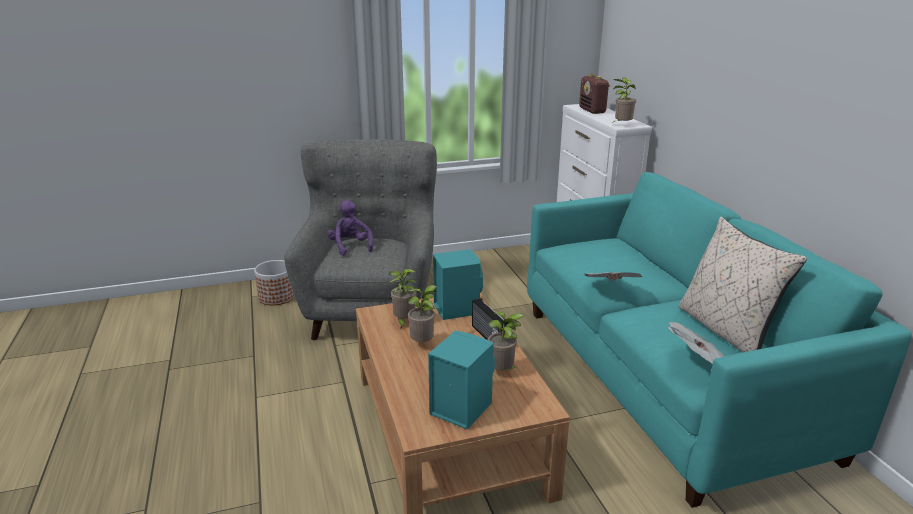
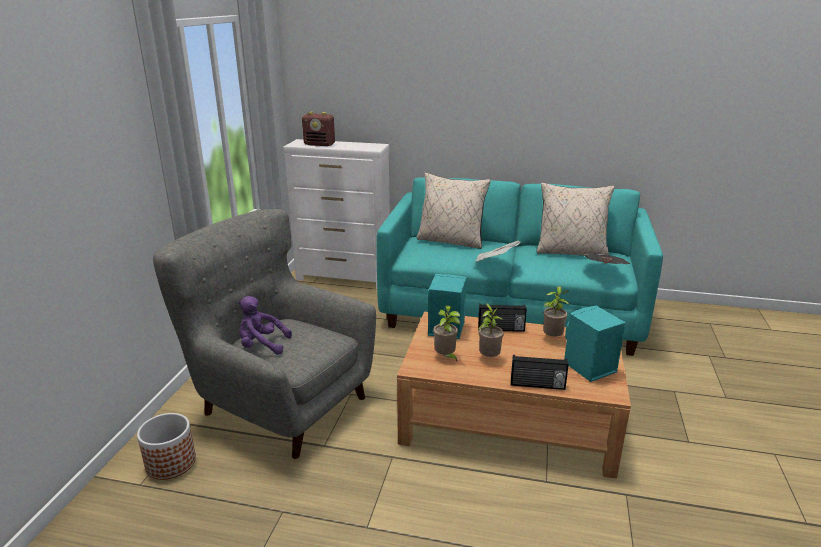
camera: 60 degrees left, 0 degrees up
potted plant [612,77,636,123] -> none
none -> beige pillow [417,173,491,249]
none -> radio [511,355,569,390]

